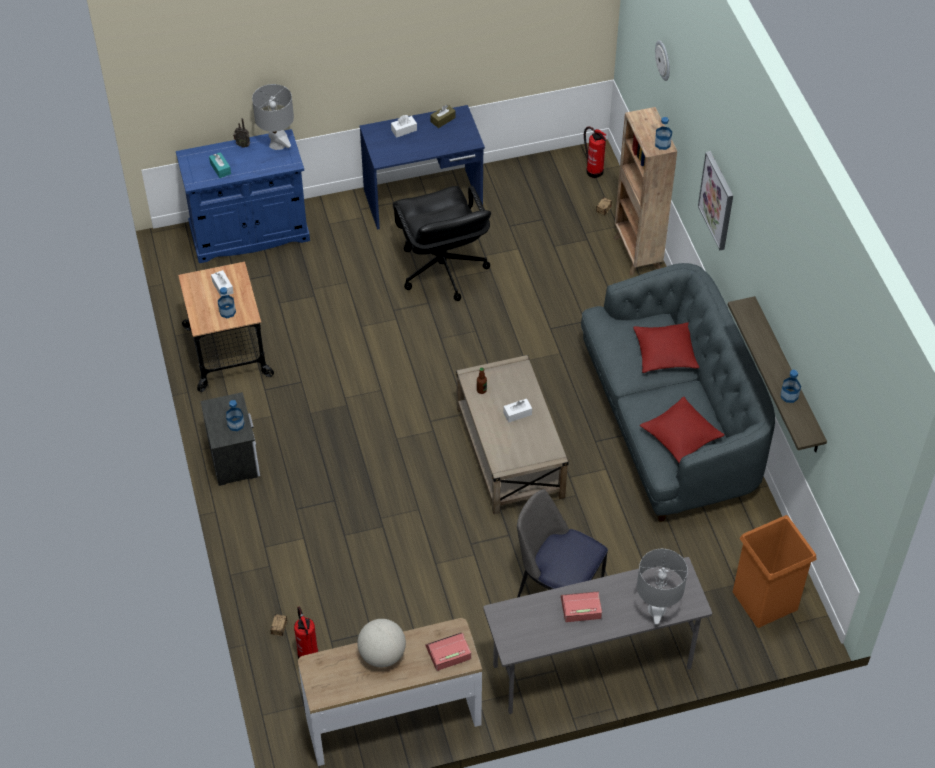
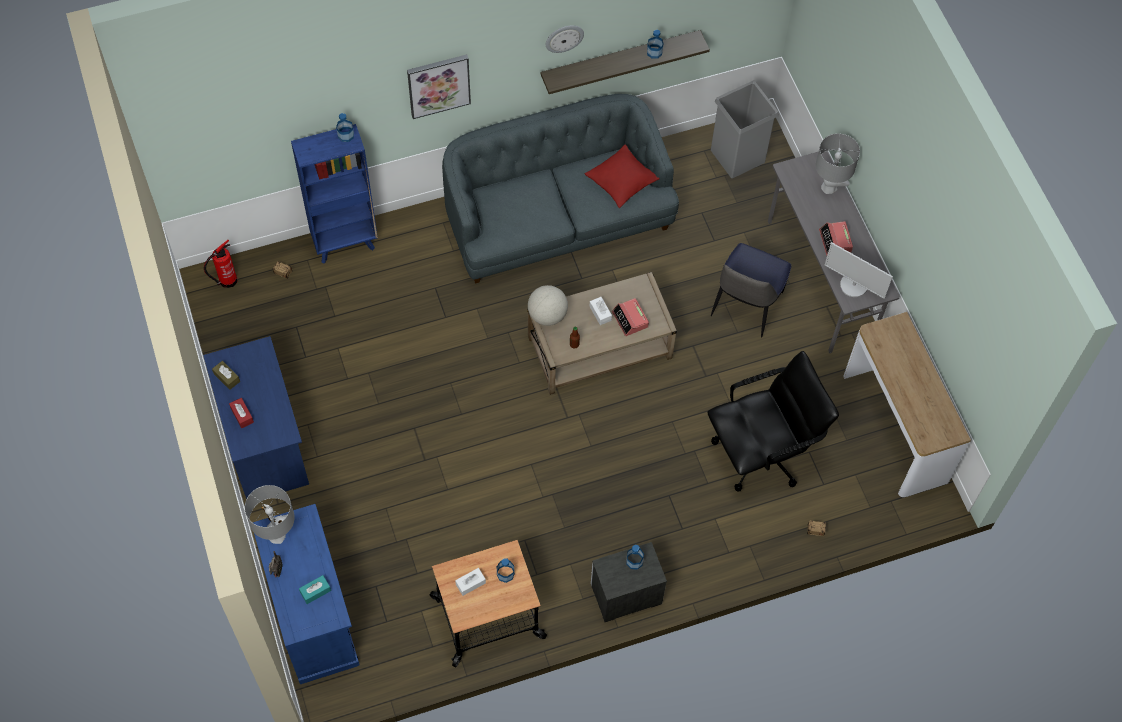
camera: 95 degrees left, 10 degrees up
fire extinguisher [294,607,318,659] -> none
globe [357,619,406,667] -> globe moved to [528,285,568,326]
white tissue box [391,115,417,138] -> red tissue box [229,398,254,428]
black office chair [393,186,491,301] -> black office chair moved to [707,351,839,492]
alarm clock [426,633,471,671] -> alarm clock moved to [612,298,649,336]
brown bookcase [613,107,677,275] -> blue bookcase [291,124,378,264]
red pillow [633,322,699,373] -> none
wall clock [655,40,670,81] -> wall clock moved to [546,25,584,53]
orange trash can [733,515,817,628] -> grey trash can [711,81,779,178]
none -> monitor [825,242,893,299]

